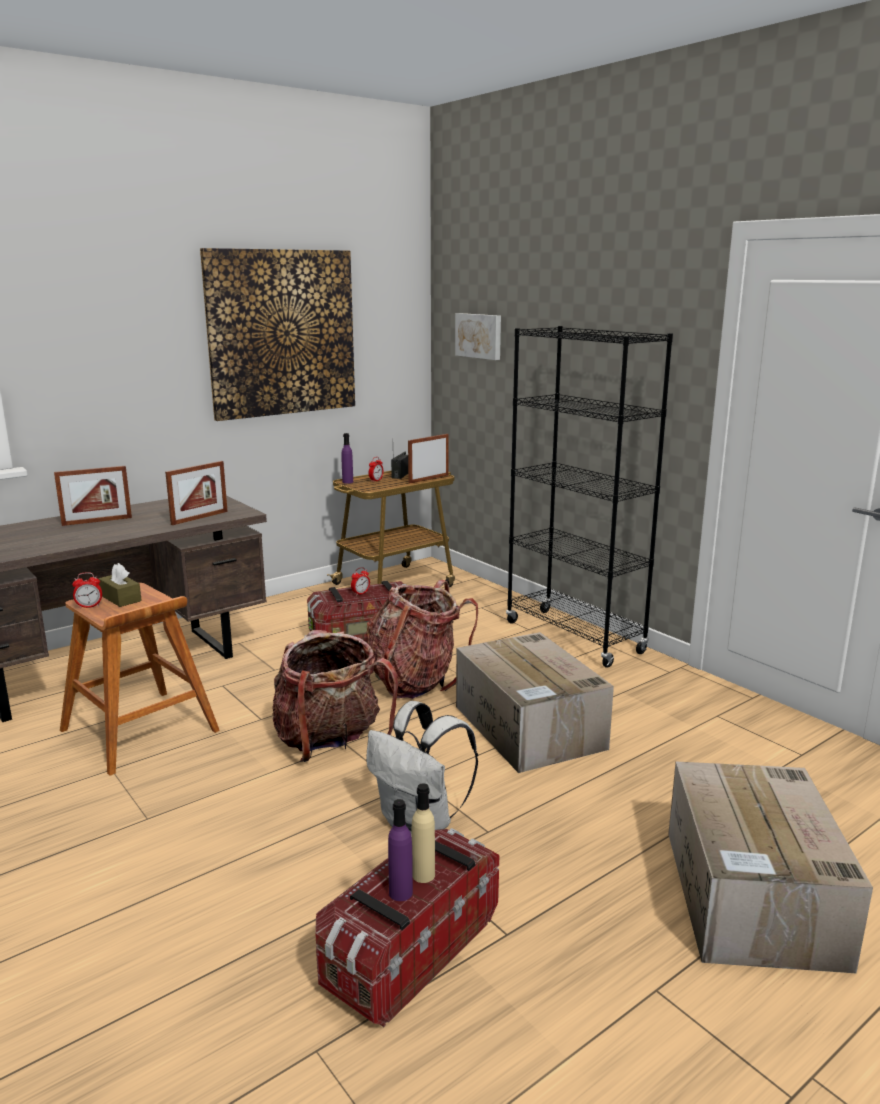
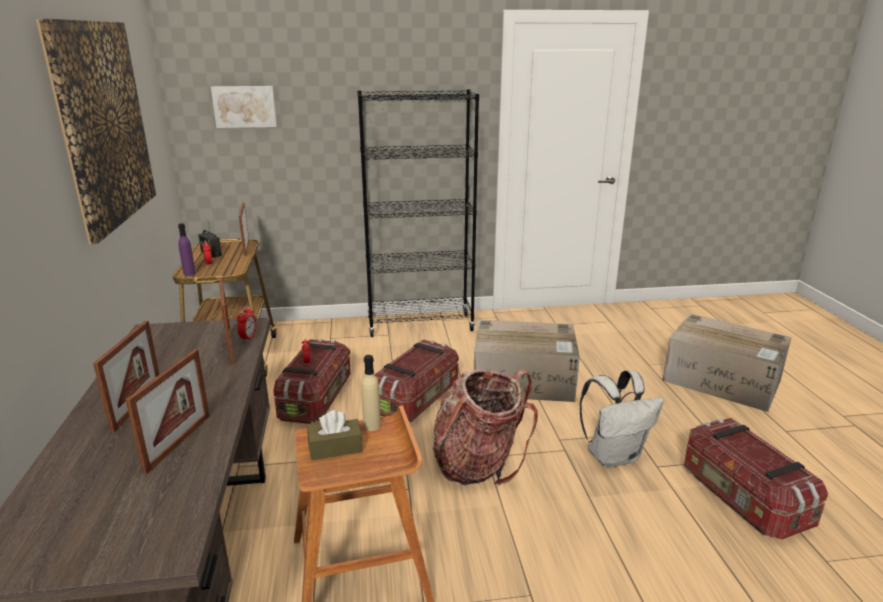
camera: 60 degrees left, 5 degrees up
alarm clock [72,572,102,609] -> alarm clock moved to [237,305,256,342]
backpack [366,580,478,699] -> storage box [374,339,459,422]
purple bottle [388,799,413,901] -> none
beige bottle [412,783,435,883] -> beige bottle moved to [361,355,381,431]
none -> picture frame [125,349,210,474]

